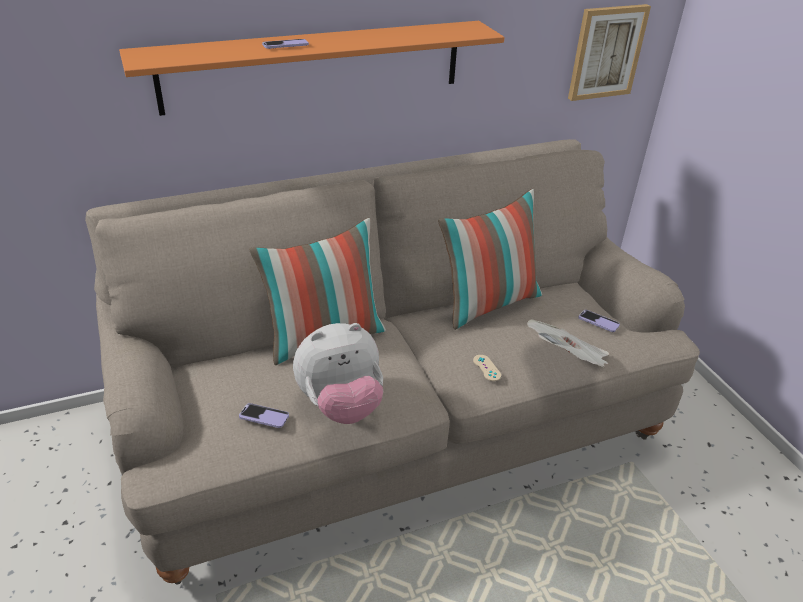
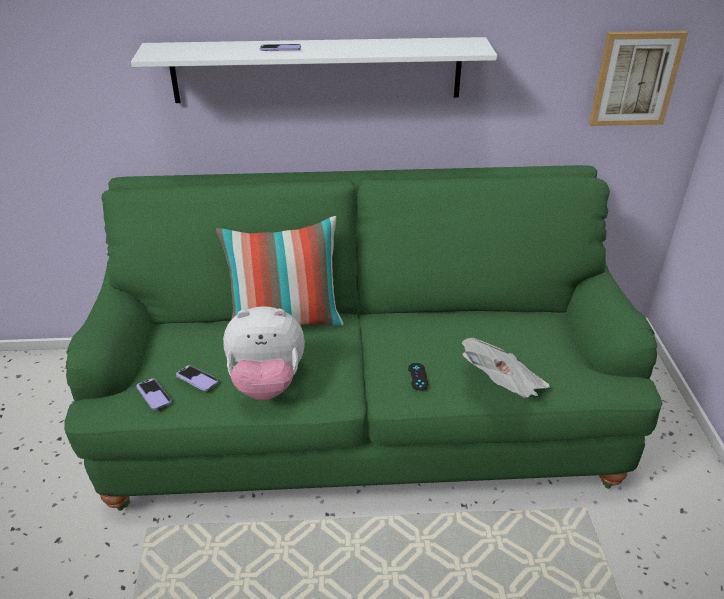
camera: 20 degrees right, 0 degrees up
beige sofa [85,139,700,585] -> green sofa [64,165,662,511]
orange shelf [119,21,505,116] -> white shelf [131,37,497,103]
pillow [438,189,542,330] -> none
beige game controller [473,355,501,381] -> black game controller [408,363,428,390]
phone [578,310,620,332] -> phone moved to [136,378,172,410]

